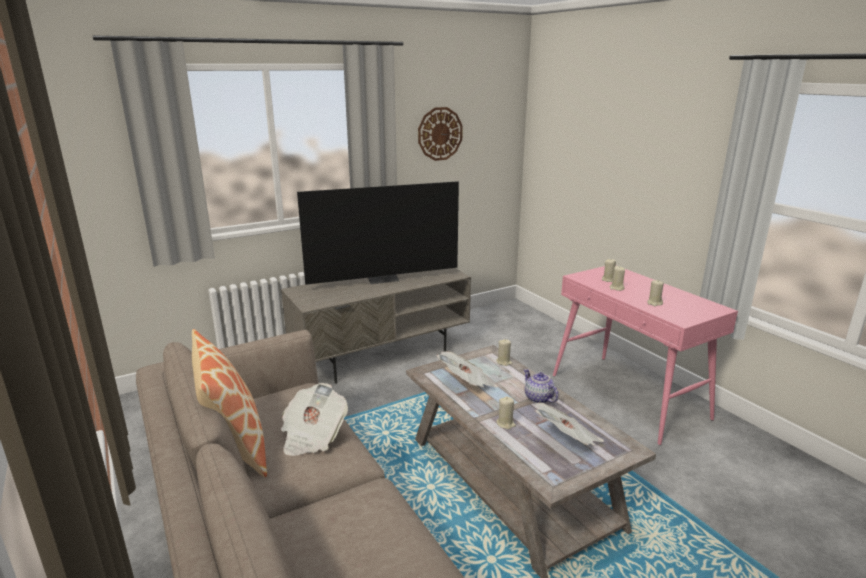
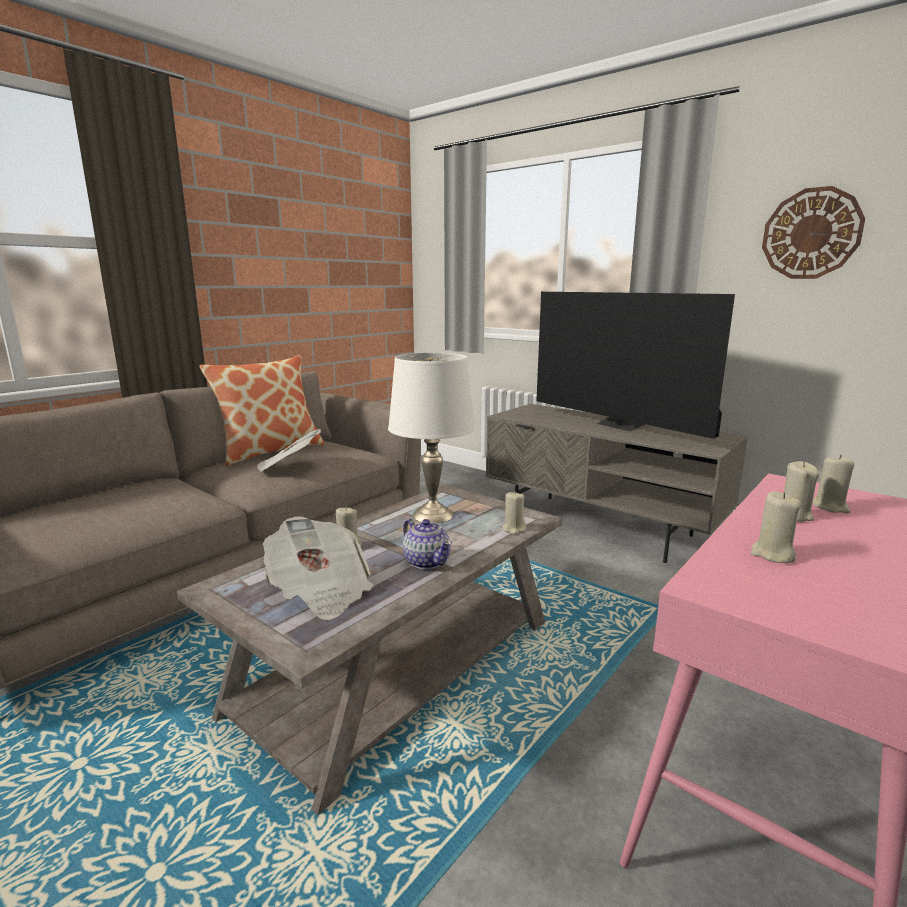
camera: 70 degrees right, 5 degrees down
newspaper [436,352,498,388] -> white table lamp [388,353,476,523]
teapot [523,369,559,403] -> teapot turned 105 degrees clockwise [403,519,452,569]

